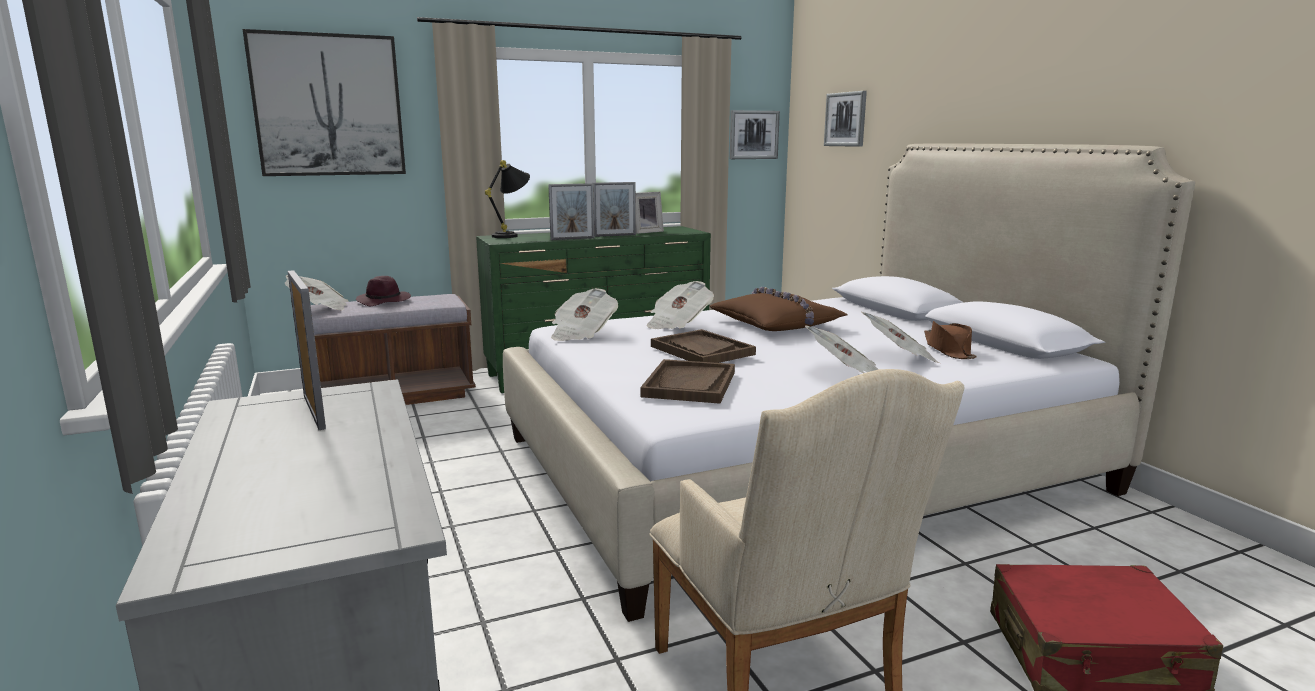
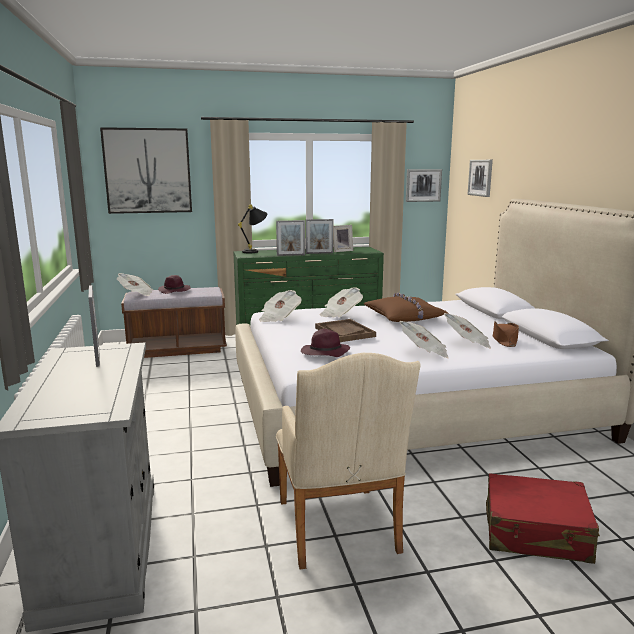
camera: 10 degrees right, 0 degrees up
brown tray [640,359,735,404] -> purple hat [301,329,350,357]

